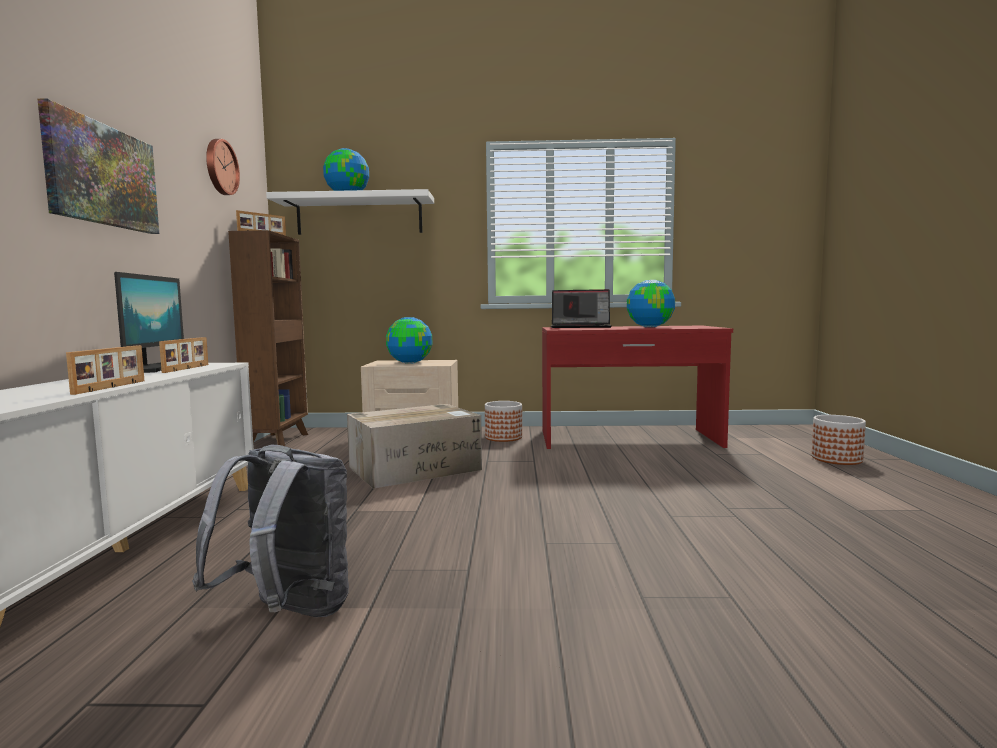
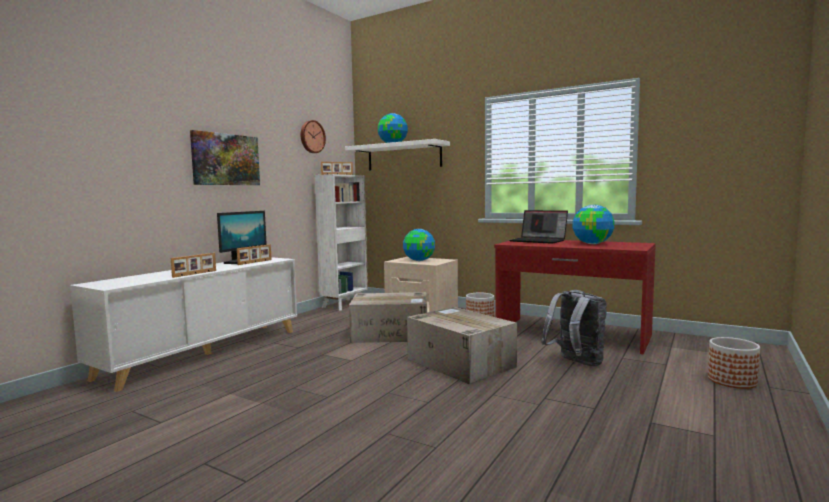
camera: 30 degrees right, 0 degrees up
grey backpack [192,445,349,617] -> grey backpack moved to [541,290,607,367]
brown bookcase [228,230,308,446] -> white bookcase [315,174,368,311]
none -> cardboard box [407,307,517,385]

